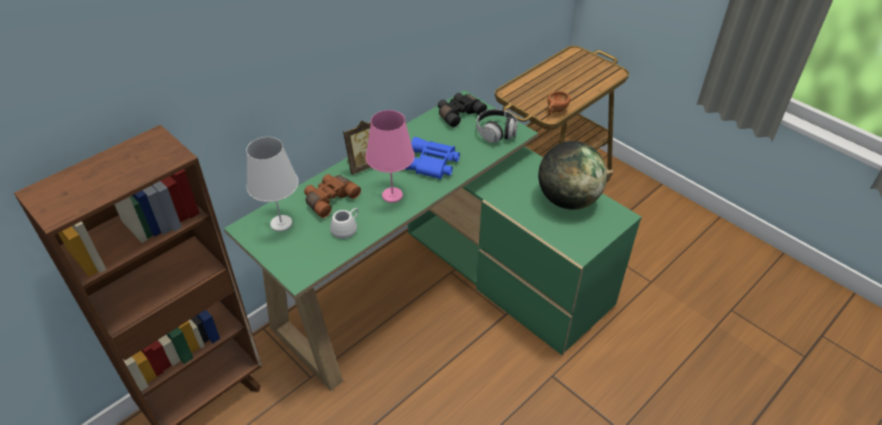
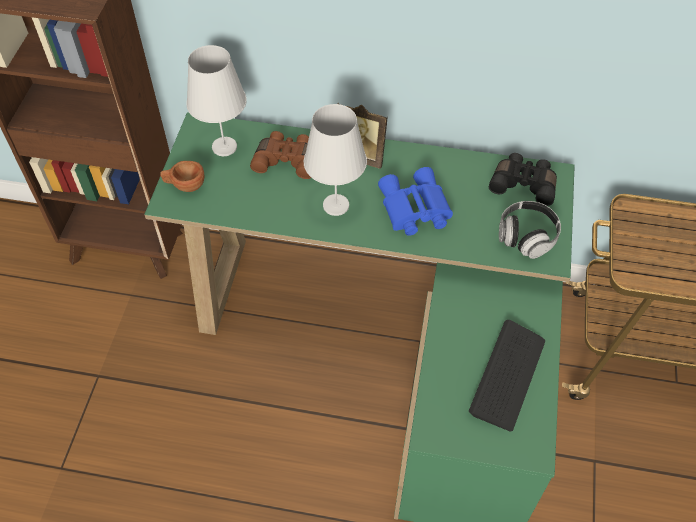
camera: 55 degrees right, 10 degrees up
white mug [330,208,358,239] -> none
pink table lamp [366,110,415,203] -> white table lamp [304,104,367,216]
globe [538,141,607,210] -> keyboard [469,320,545,432]
brown cup [547,91,571,115] -> brown cup moved to [160,161,204,192]

